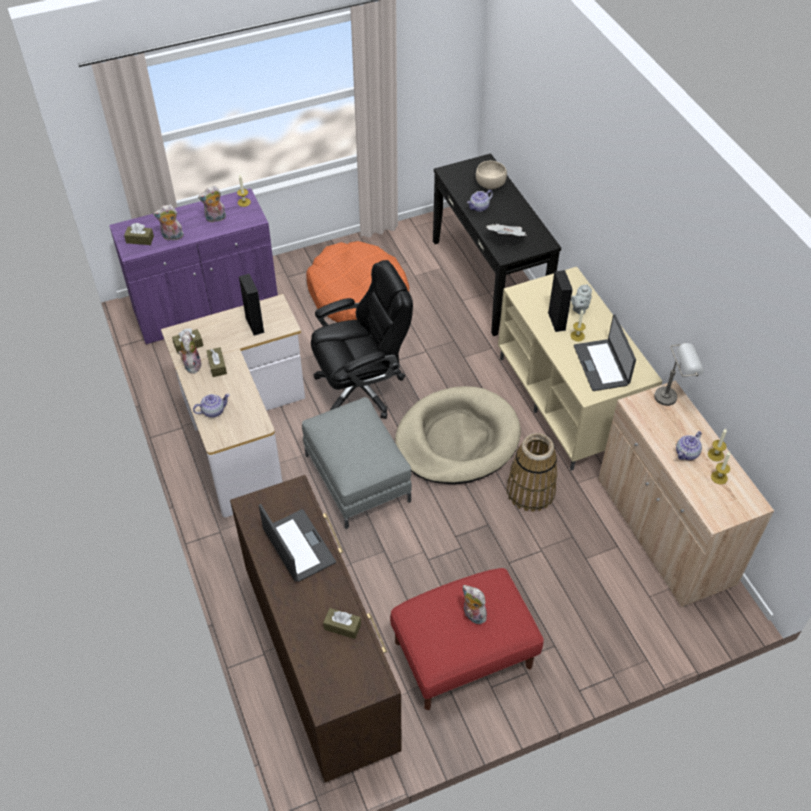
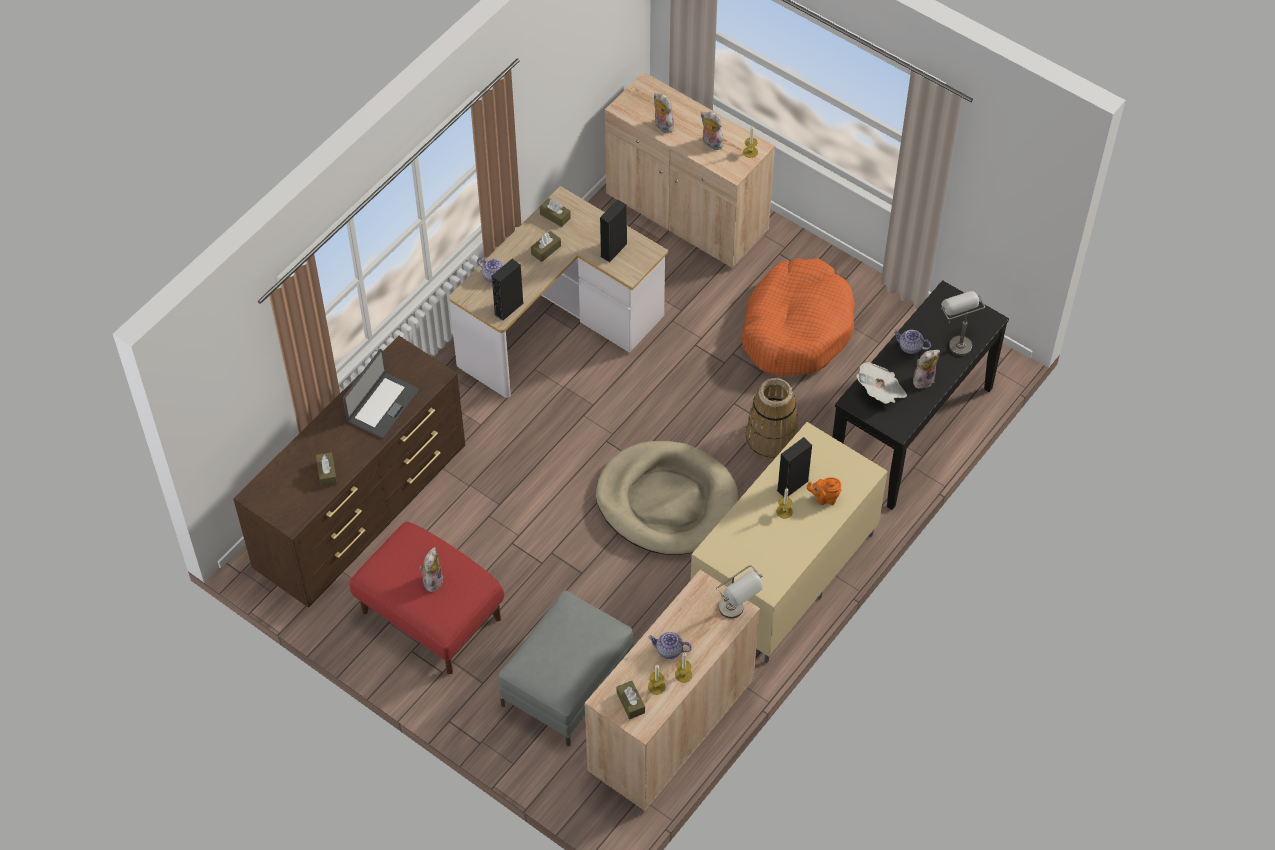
camera: 60 degrees right, 5 degrees up
purple cabinet [109,188,278,344] -> beige cabinet [605,72,775,268]
brown tissue box [124,223,154,245] -> brown tissue box moved to [617,681,645,719]
plush toy [178,331,202,374] -> plush toy moved to [913,350,940,389]
grey ottoman [302,397,412,529] -> grey ottoman moved to [498,591,633,746]
black office chair [311,260,413,419] -> none
beige bowl [476,161,507,189] -> grey table lamp [941,291,985,356]
basket [507,433,558,512] -> basket moved to [745,378,798,460]
grey teapot [571,284,592,314] -> orange teapot [807,478,842,505]
laptop [574,314,636,391] -> none
none -> black speaker [492,259,523,321]

